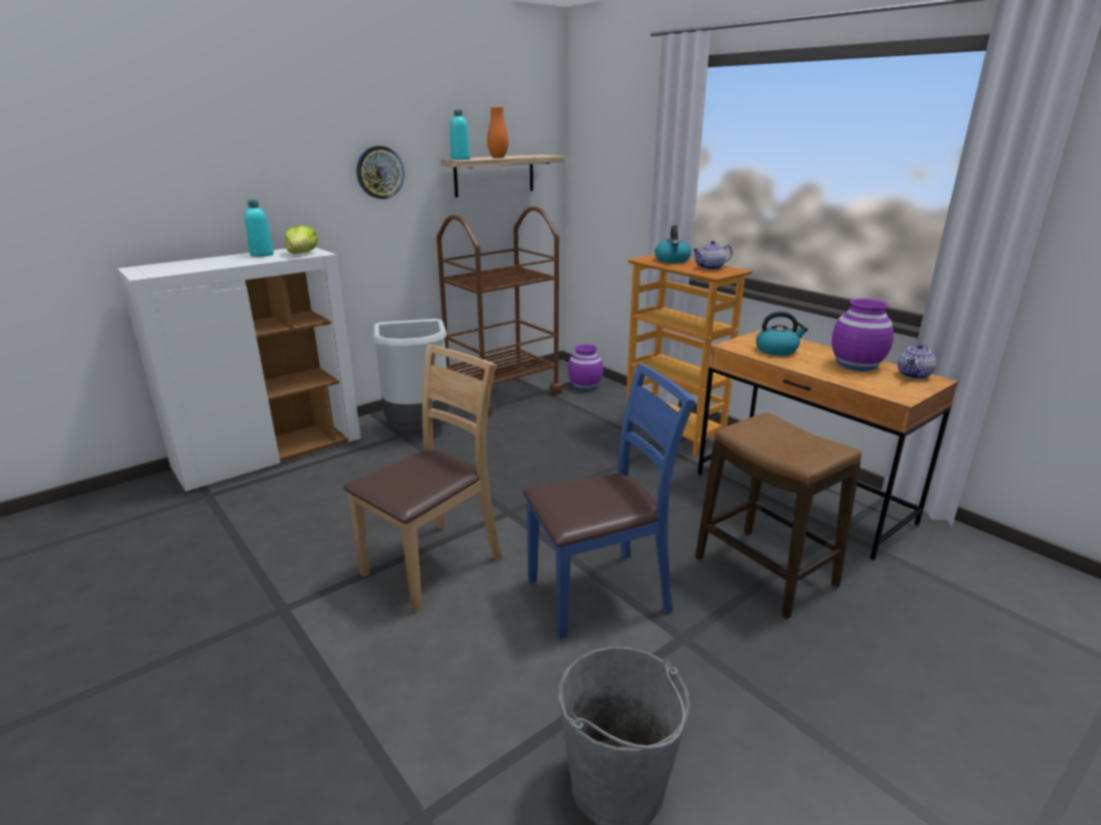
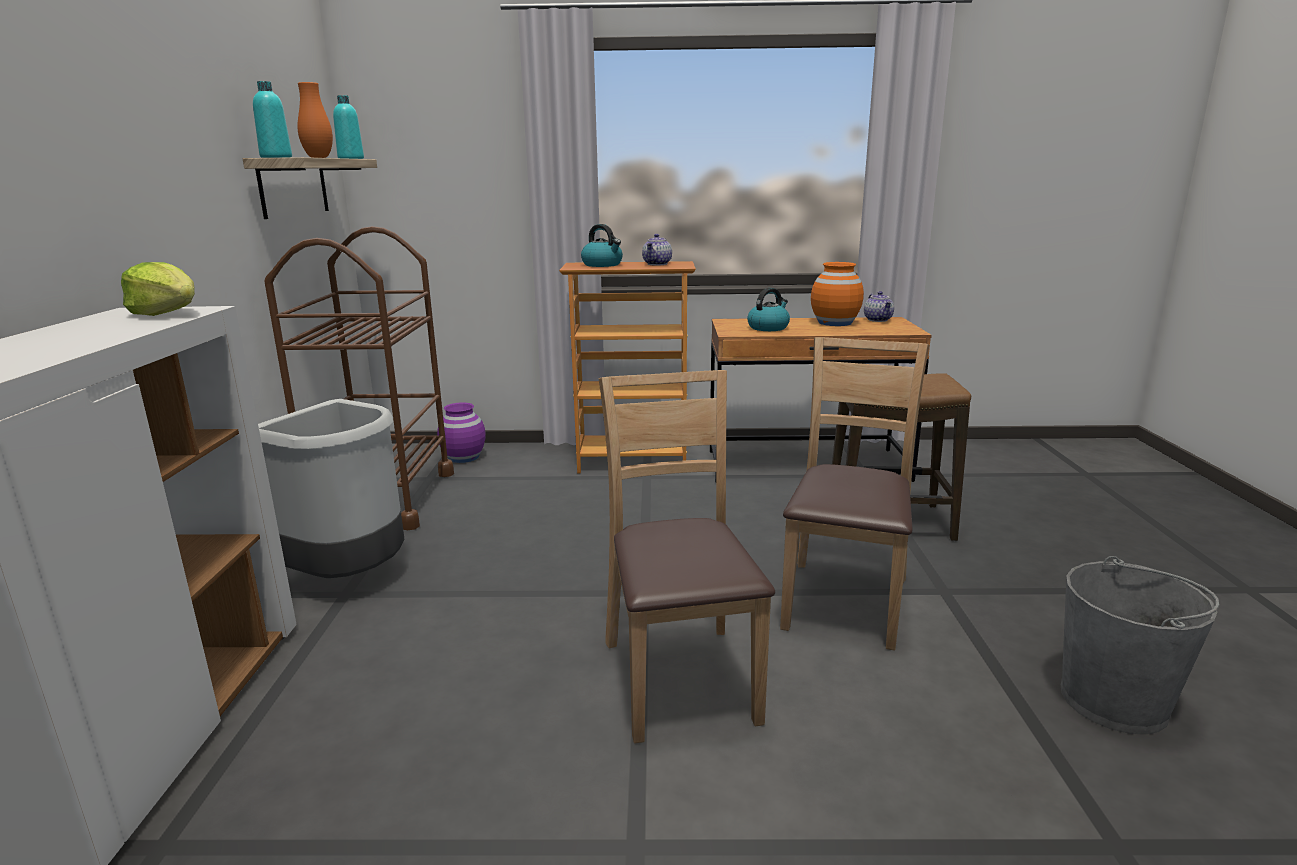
camera: 50 degrees left, 5 degrees down
turquoise bottle [244,200,274,257] -> turquoise bottle moved to [333,95,364,159]
wall clock [356,146,404,199] -> none
blue chair [523,364,695,639] -> brown chair [780,337,930,651]
purple vase [832,299,894,371] -> orange vase [811,262,864,326]

